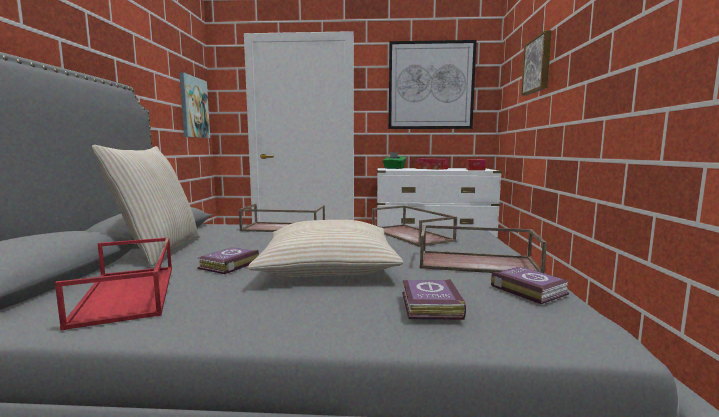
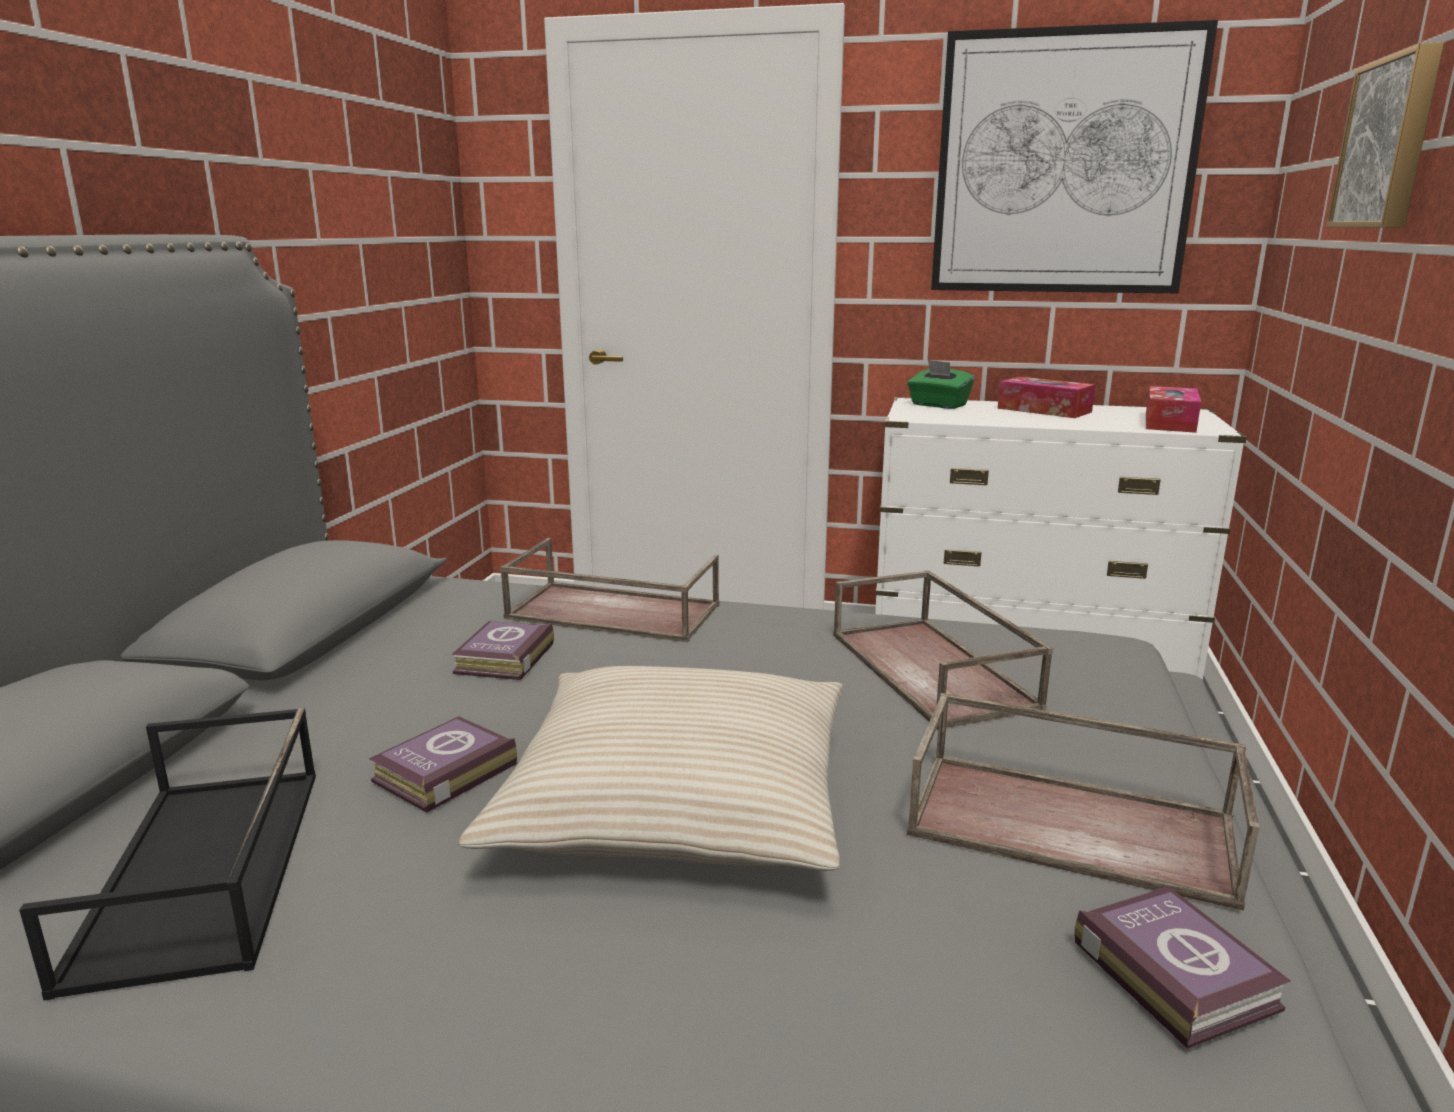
camera: 10 degrees right, 10 degrees up
red tray [55,237,172,331] -> black tray [19,708,316,1001]
beige pillow [92,145,200,266] -> none
picture [180,72,210,138] -> none
book [402,279,466,320] -> book moved to [451,621,554,680]

